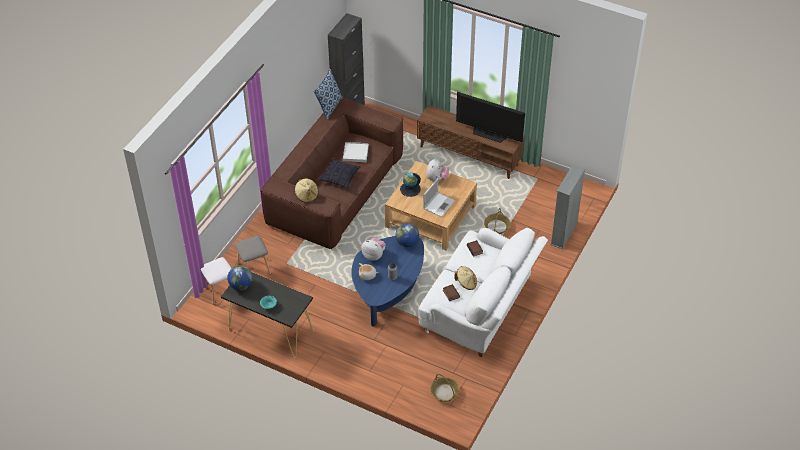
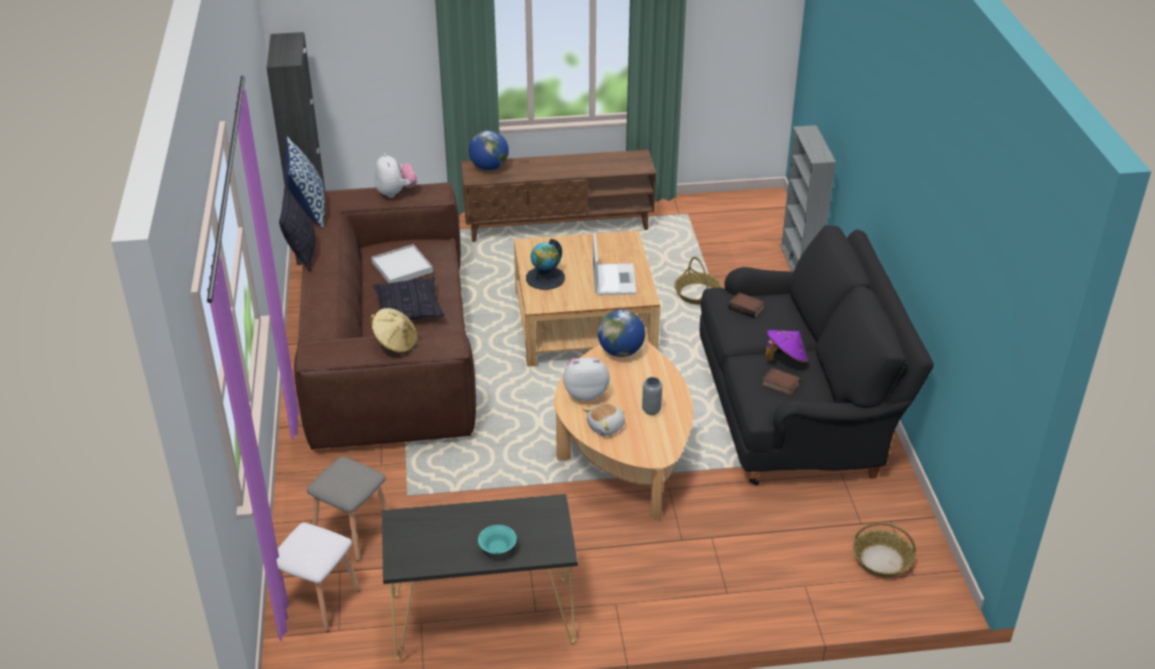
camera: 35 degrees left, 10 degrees down
globe [227,266,253,291] -> globe moved to [469,130,509,171]
blue coffee table [351,236,424,327] -> beige coffee table [554,340,693,520]
white sofa [418,228,548,357] -> black sofa [700,225,934,485]
plush toy [426,158,449,181] -> plush toy moved to [375,153,417,198]
beige hat [454,266,477,290] -> purple hat [765,330,808,364]
television [456,92,525,143] -> none
none -> pillow [279,187,315,272]

